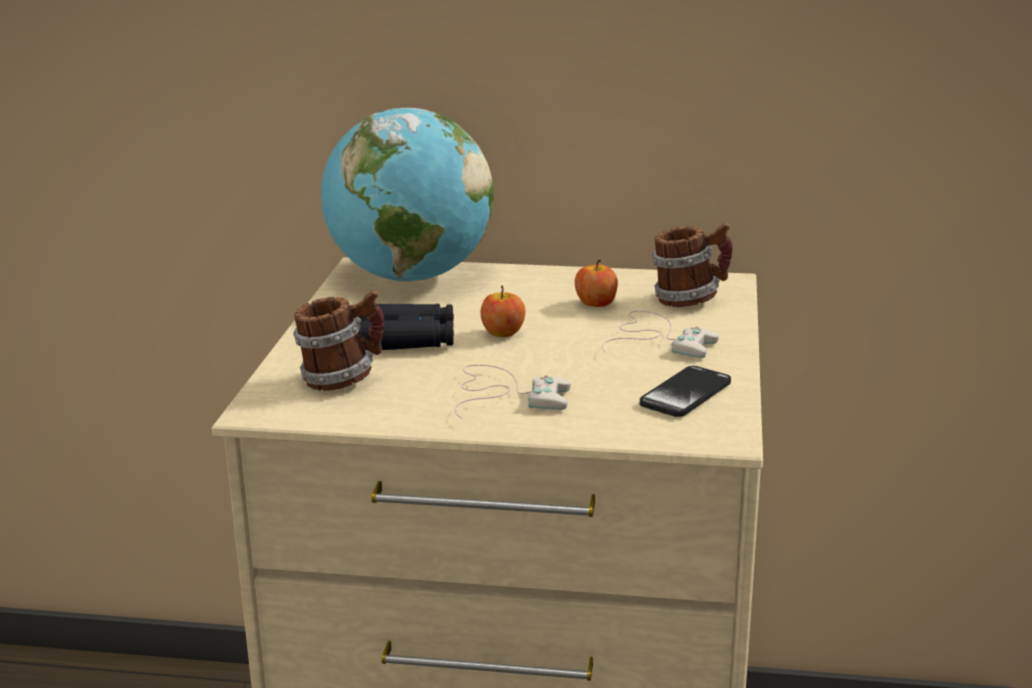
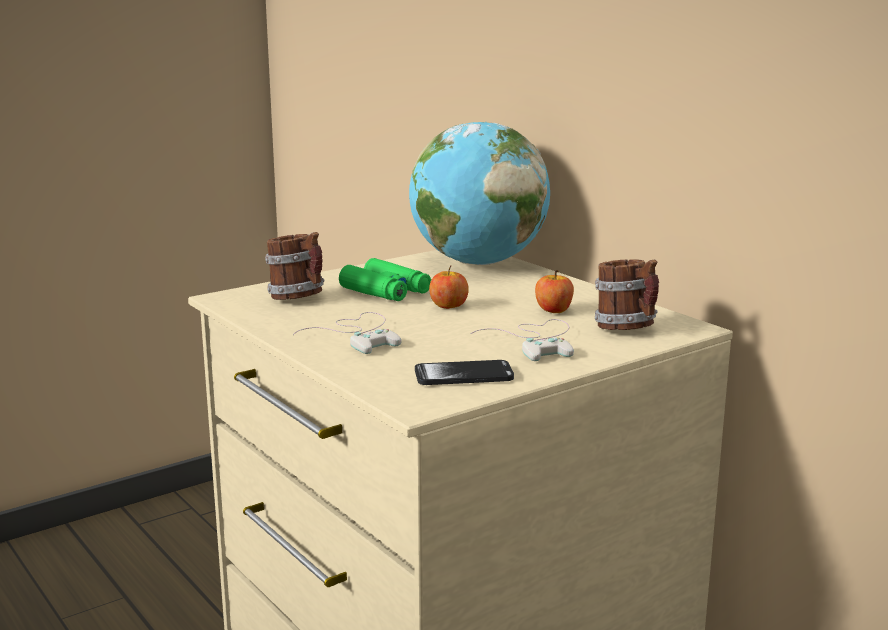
camera: 45 degrees right, 5 degrees down
black binoculars [358,304,454,350] -> green binoculars [339,258,431,301]

